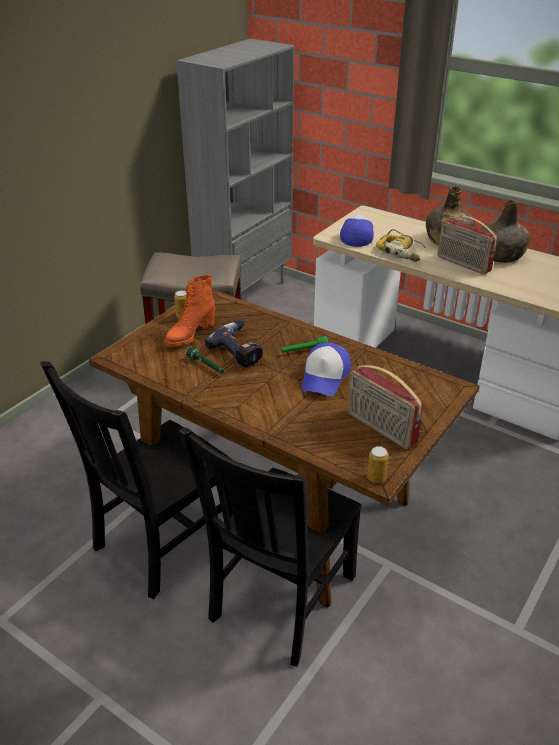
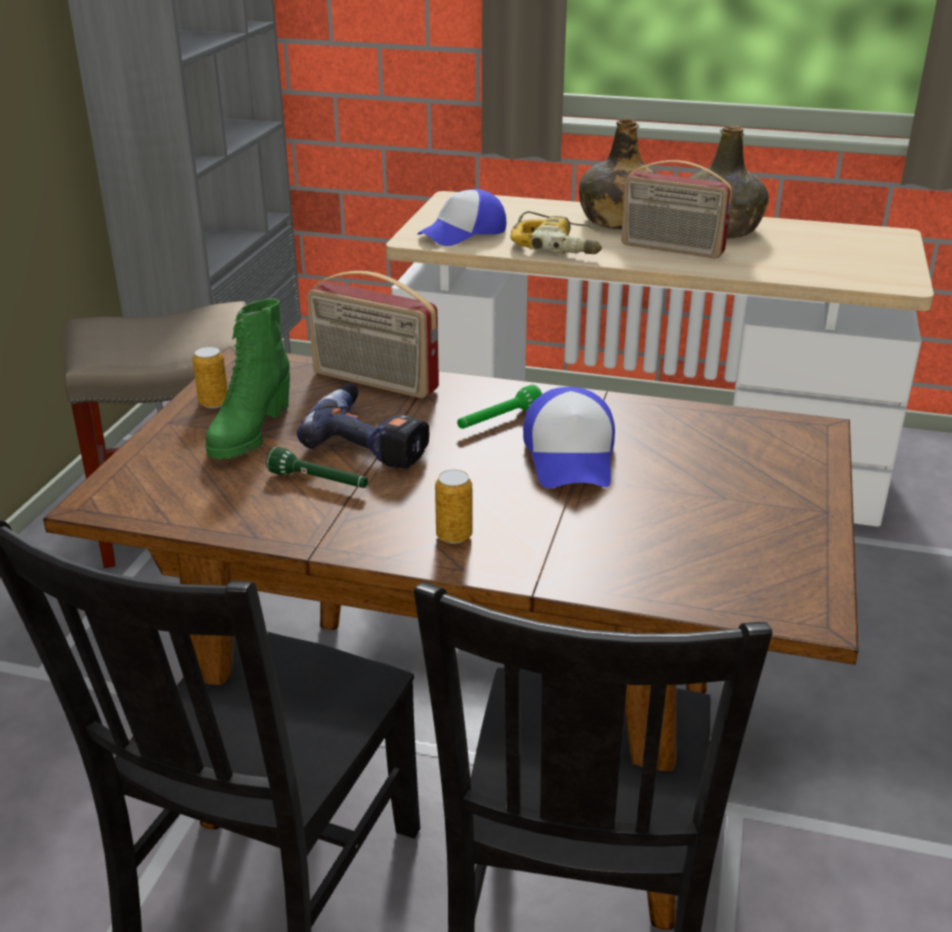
camera: 20 degrees left, 5 degrees down
orange boot [165,275,215,347] -> green boot [205,298,290,459]
cap [340,214,374,247] -> cap turned 120 degrees counterclockwise [417,189,506,246]
radio [348,365,424,449] -> radio moved to [307,271,439,398]
can [367,446,389,483] -> can moved to [435,469,472,544]

